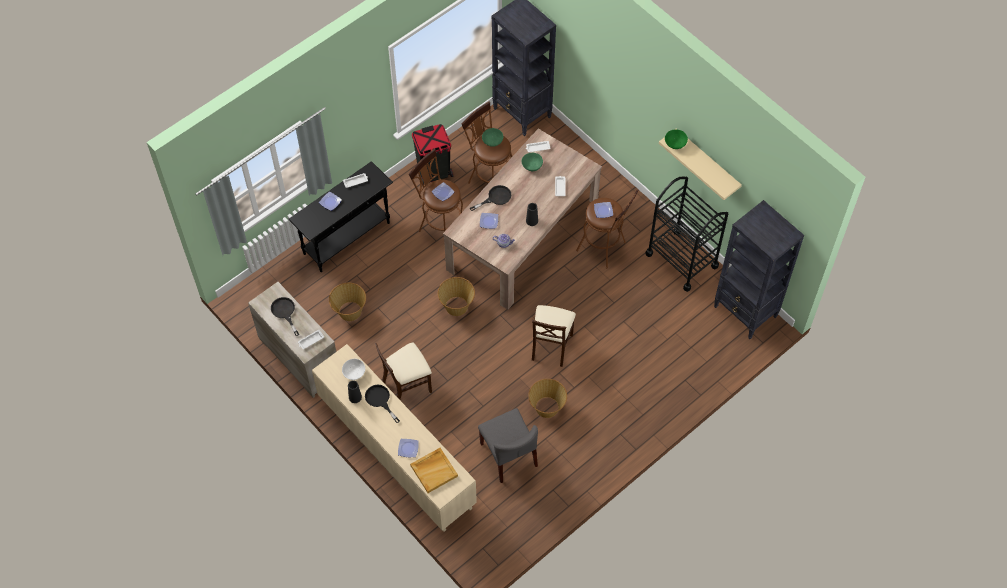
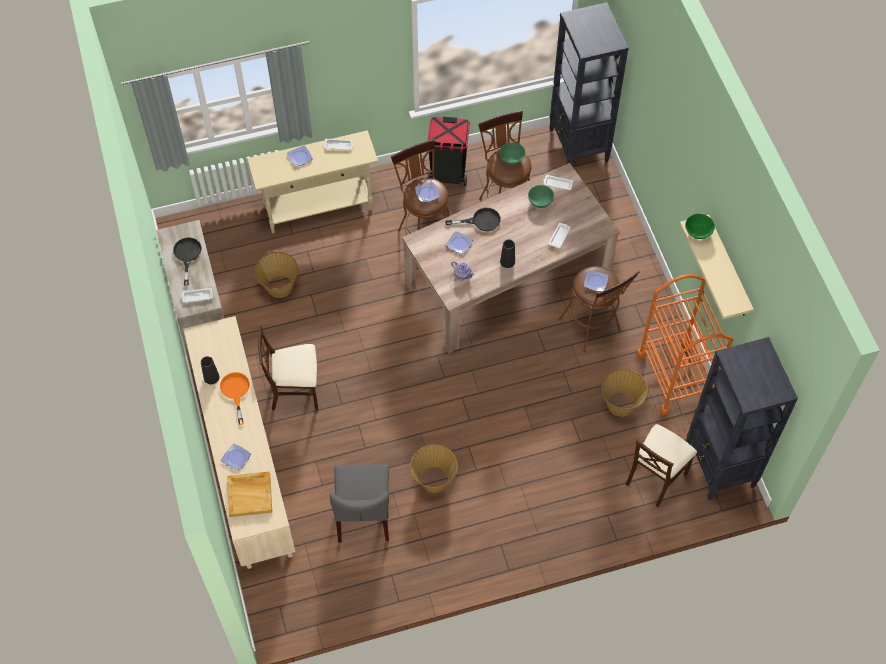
camera: 25 degrees right, 0 degrees up
black console table [288,161,393,272] -> beige console table [247,130,378,233]
white bowl [342,359,365,380] -> none
black frying pan [365,384,400,423] -> orange frying pan [220,372,250,425]
basket [438,277,475,316] -> basket moved to [602,369,648,417]
beige chair [532,305,576,367] -> beige chair moved to [626,424,697,507]
black cart [645,177,729,292] -> orange cart [636,274,733,415]

